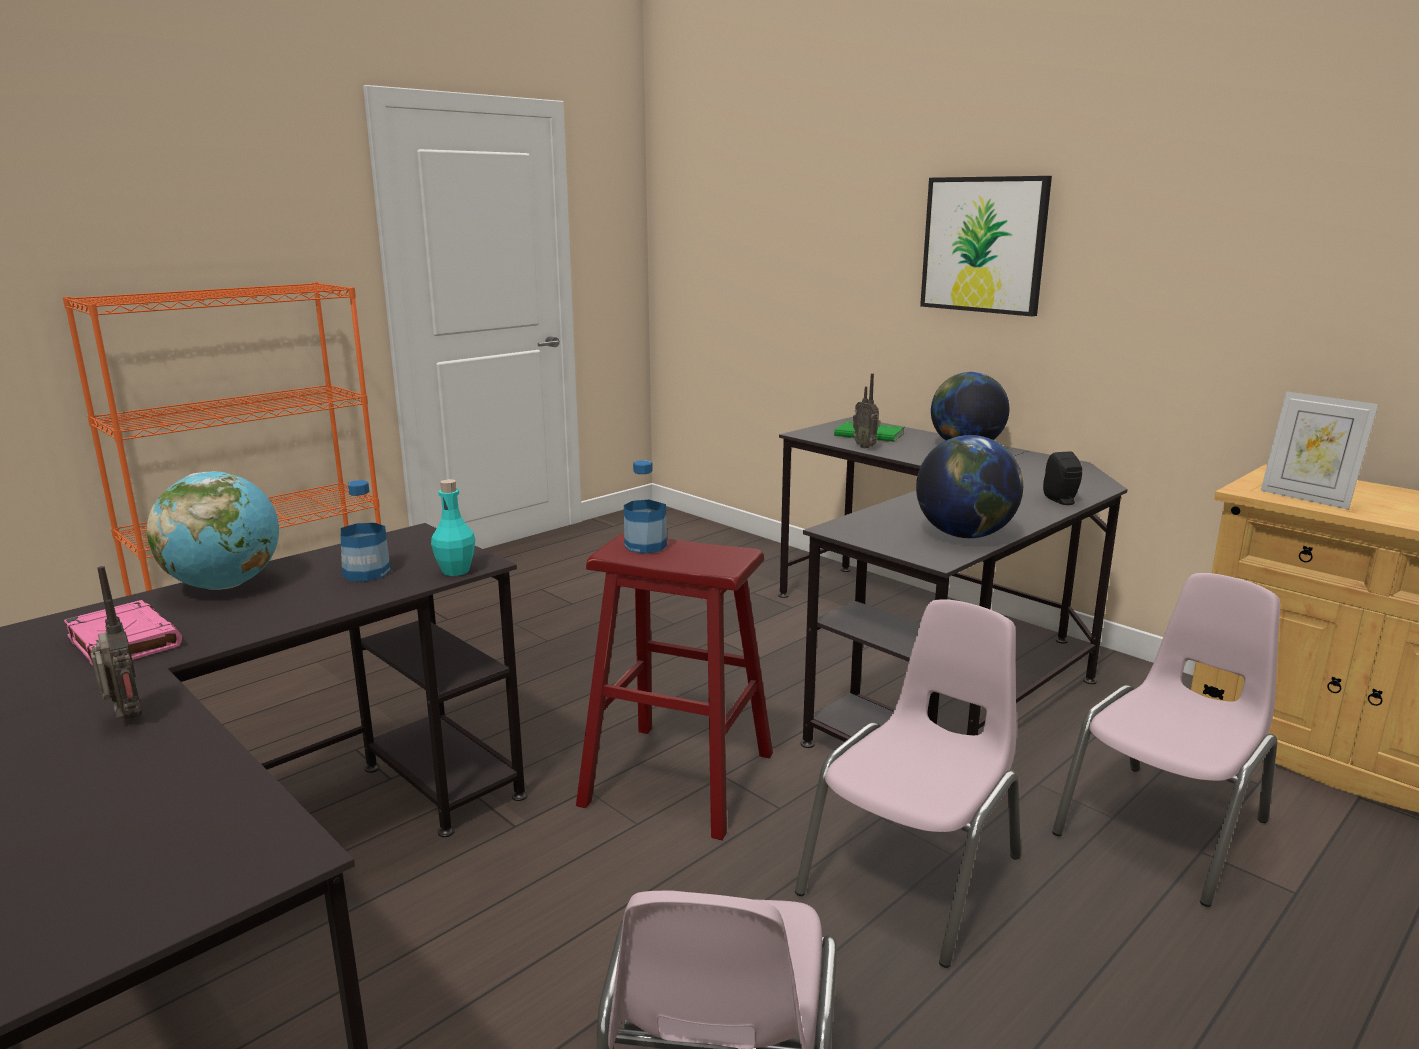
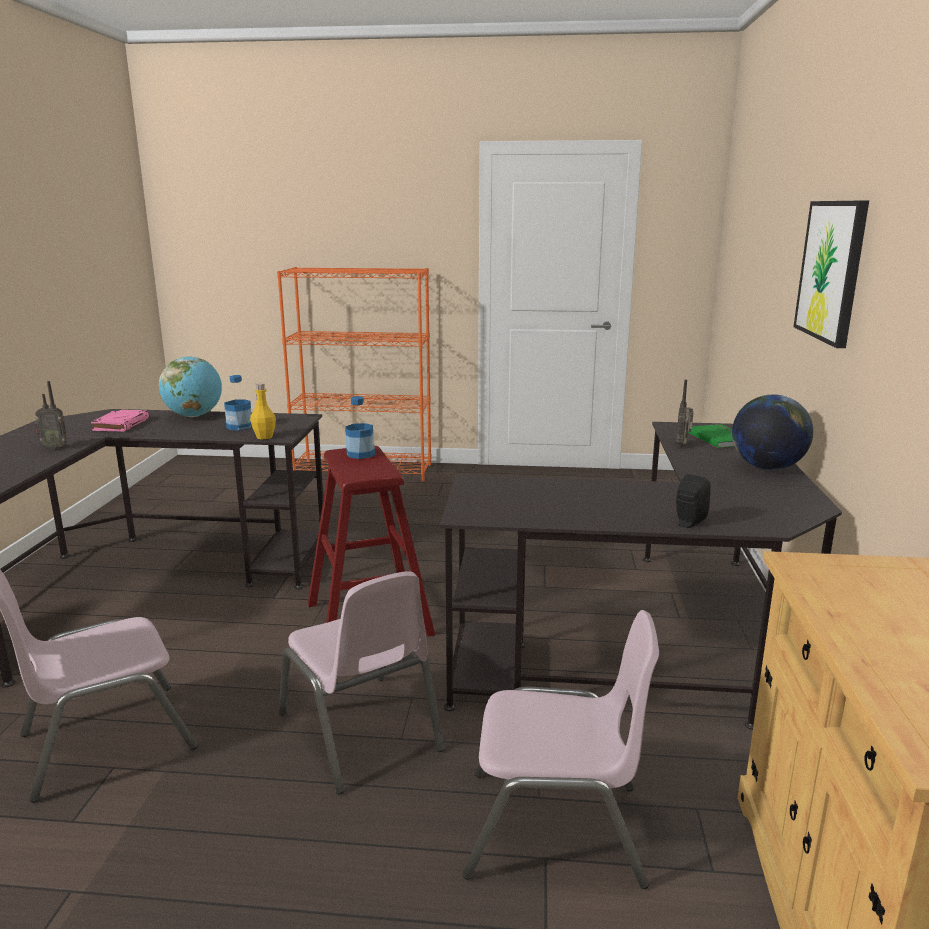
camera: 50 degrees right, 0 degrees up
radio [91,566,142,719] -> radio turned 75 degrees clockwise [34,381,68,449]
turquoise bottle [431,479,475,576] -> yellow bottle [250,383,276,439]
pink chair [795,599,1021,968] -> pink chair turned 60 degrees clockwise [279,572,445,794]
globe [916,435,1023,538] -> none
picture frame [1261,391,1378,510] -> none

